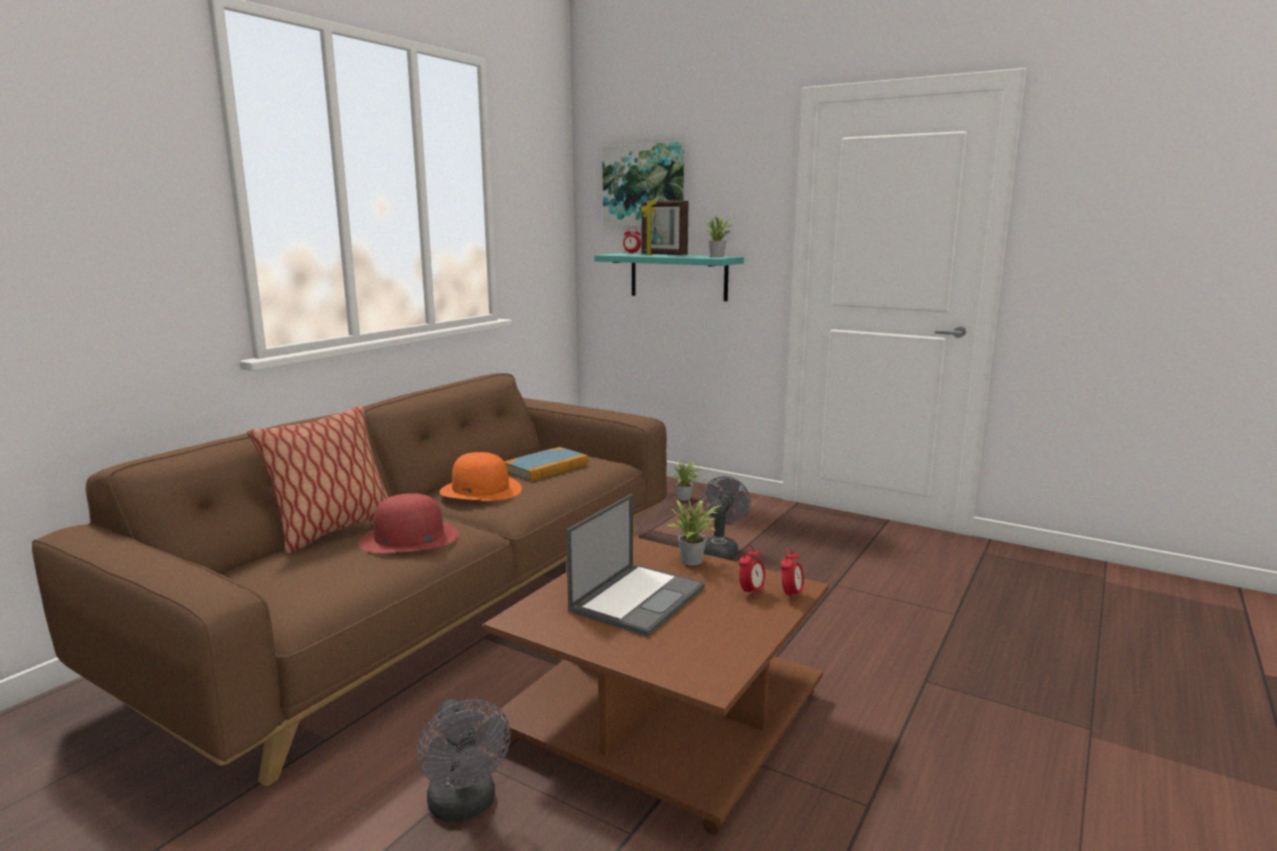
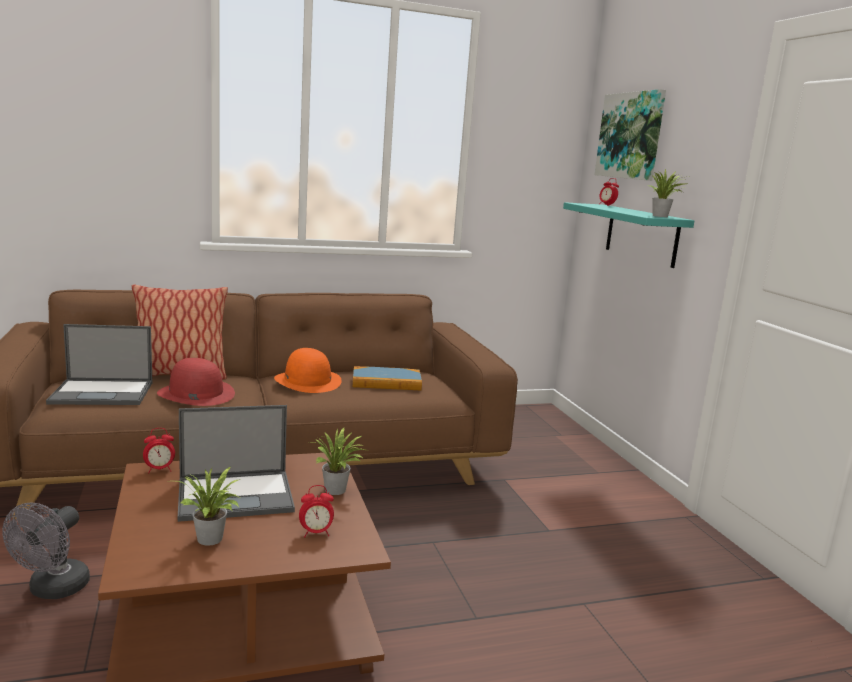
camera: 40 degrees right, 0 degrees up
picture frame [641,199,689,255] -> none
potted plant [671,461,702,501] -> potted plant moved to [177,467,240,546]
grey fan [702,476,751,560] -> none
alarm clock [780,548,804,601] -> alarm clock moved to [143,428,175,473]
none -> laptop [46,324,152,405]

